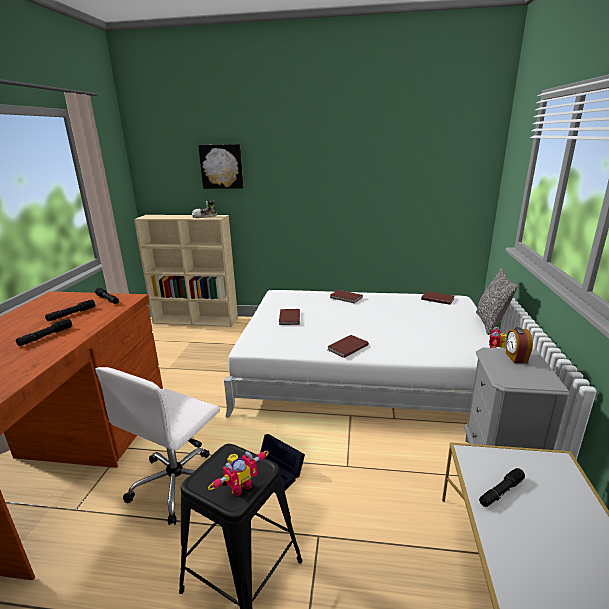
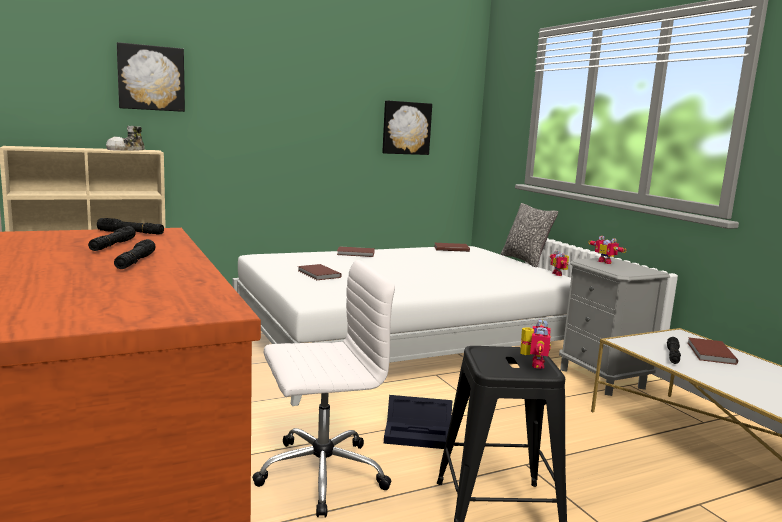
camera: 35 degrees left, 10 degrees down
white office chair [95,367,223,525] -> white office chair turned 105 degrees counterclockwise [252,260,395,517]
brown book [327,335,369,358] -> brown book moved to [688,337,738,365]
alarm clock [506,328,533,363] -> toy robot [588,236,627,264]
none -> picture [382,100,432,155]

